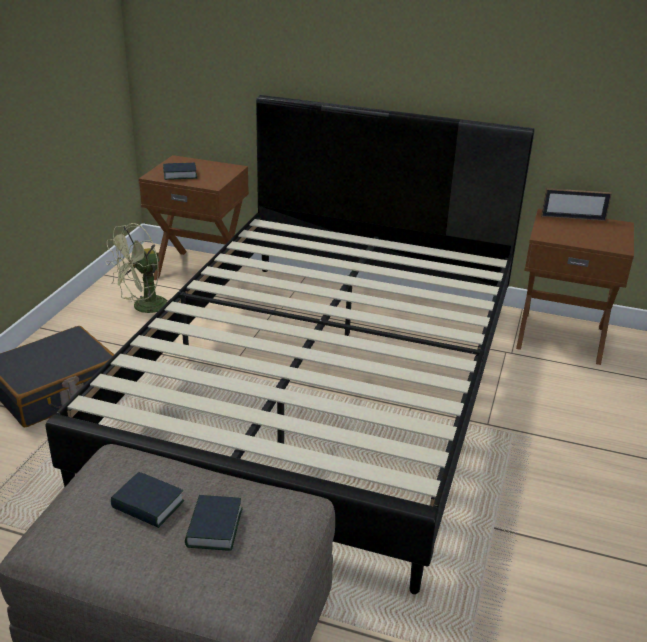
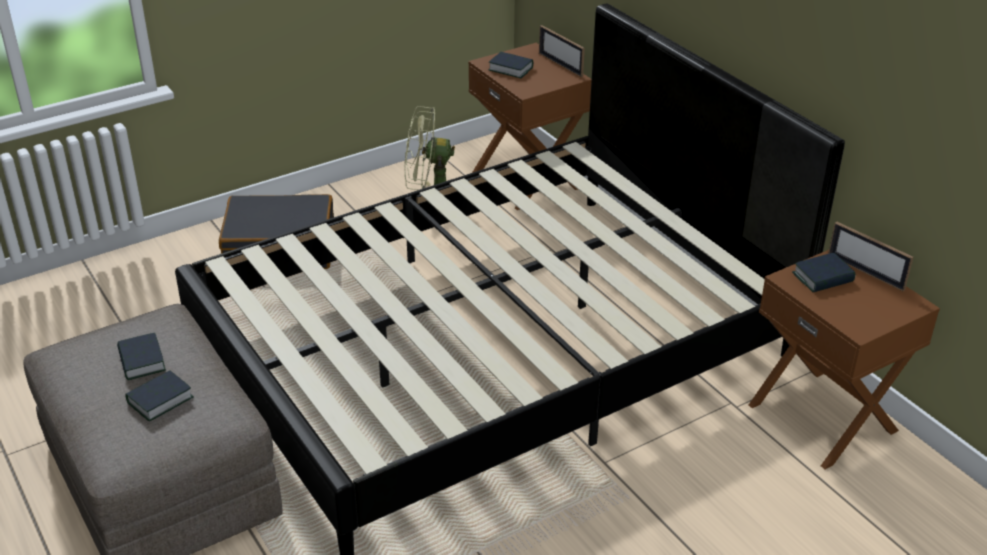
camera: 40 degrees right, 5 degrees up
none -> picture frame [539,25,585,77]
none -> book [792,253,855,292]

